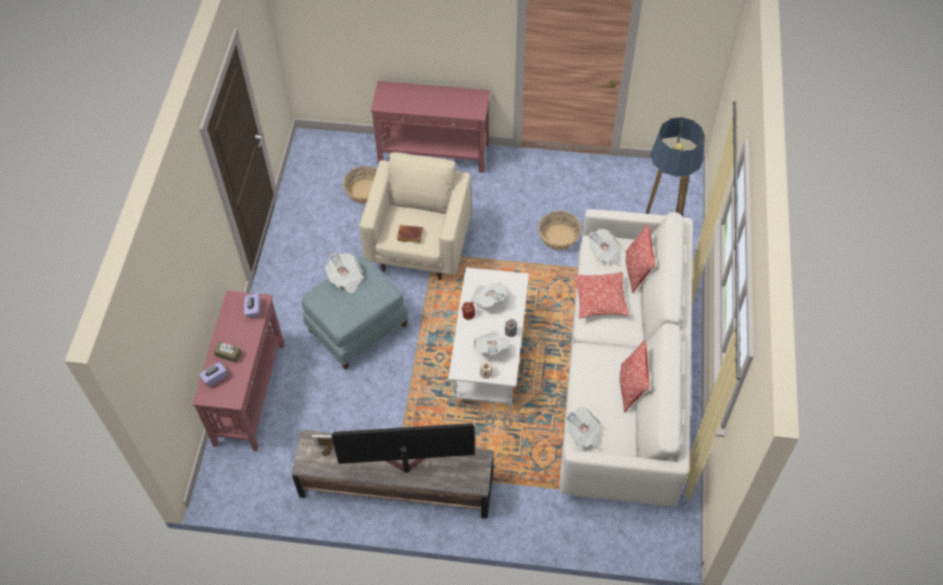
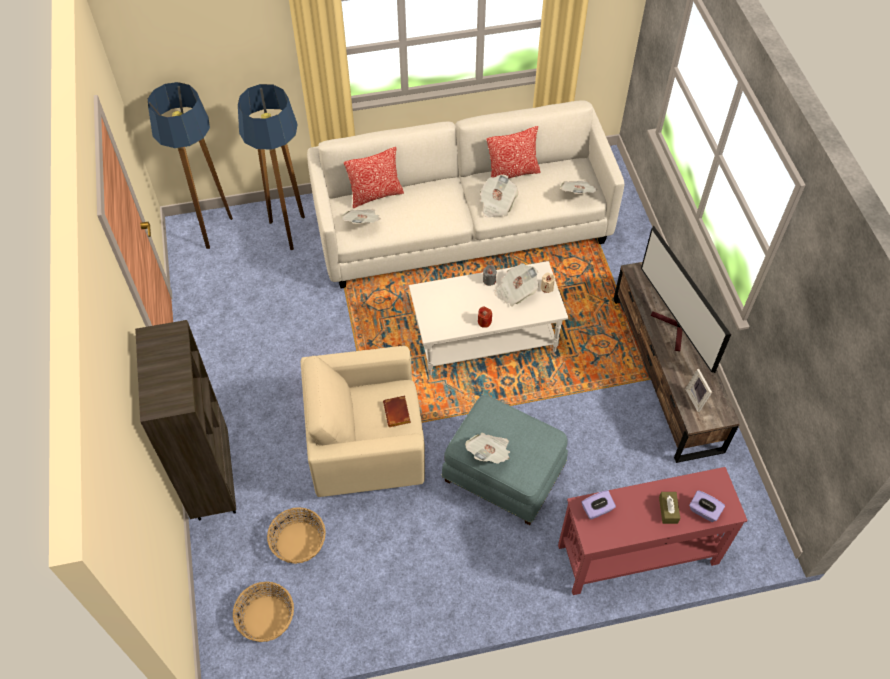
camera: 110 degrees left, 0 degrees up
red console table [371,81,490,173] -> brown bookcase [135,320,236,520]
newspaper [470,283,507,307] -> newspaper moved to [480,174,518,217]
basket [538,211,582,250] -> basket moved to [233,581,294,642]
pillow [574,272,630,318] -> none
none -> floor lamp [148,82,233,249]

